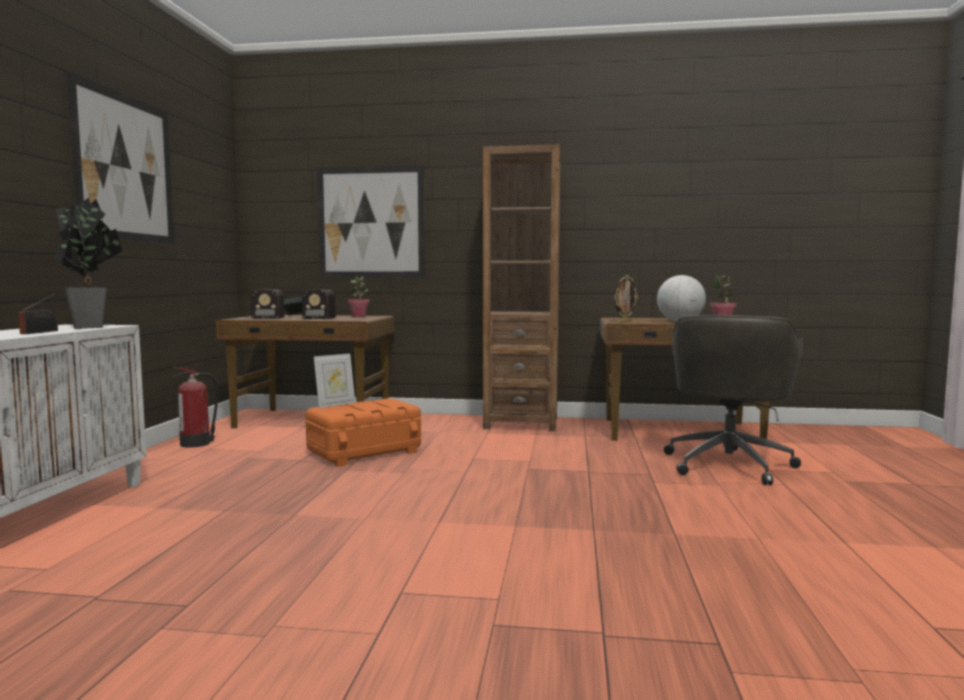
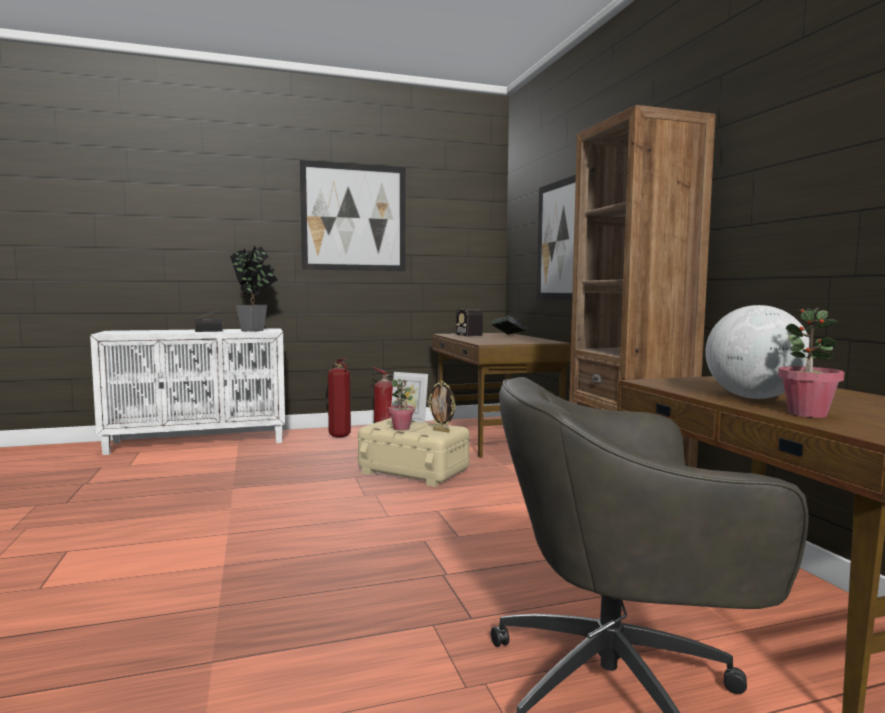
camera: 65 degrees right, 0 degrees up
radio [289,290,336,319] -> none
orange storage box [306,398,421,467] -> beige storage box [358,418,469,487]
potted plant [348,276,369,317] -> potted plant moved to [388,379,415,431]
picture frame [614,275,638,323] -> picture frame moved to [428,381,456,433]
none -> fire extinguisher [325,359,351,438]

